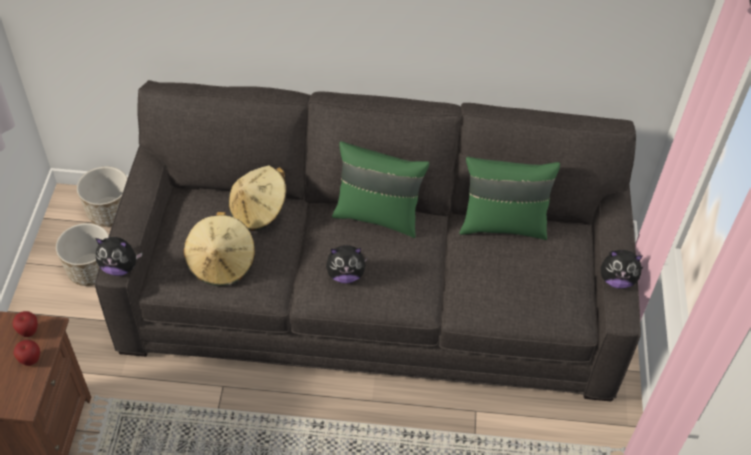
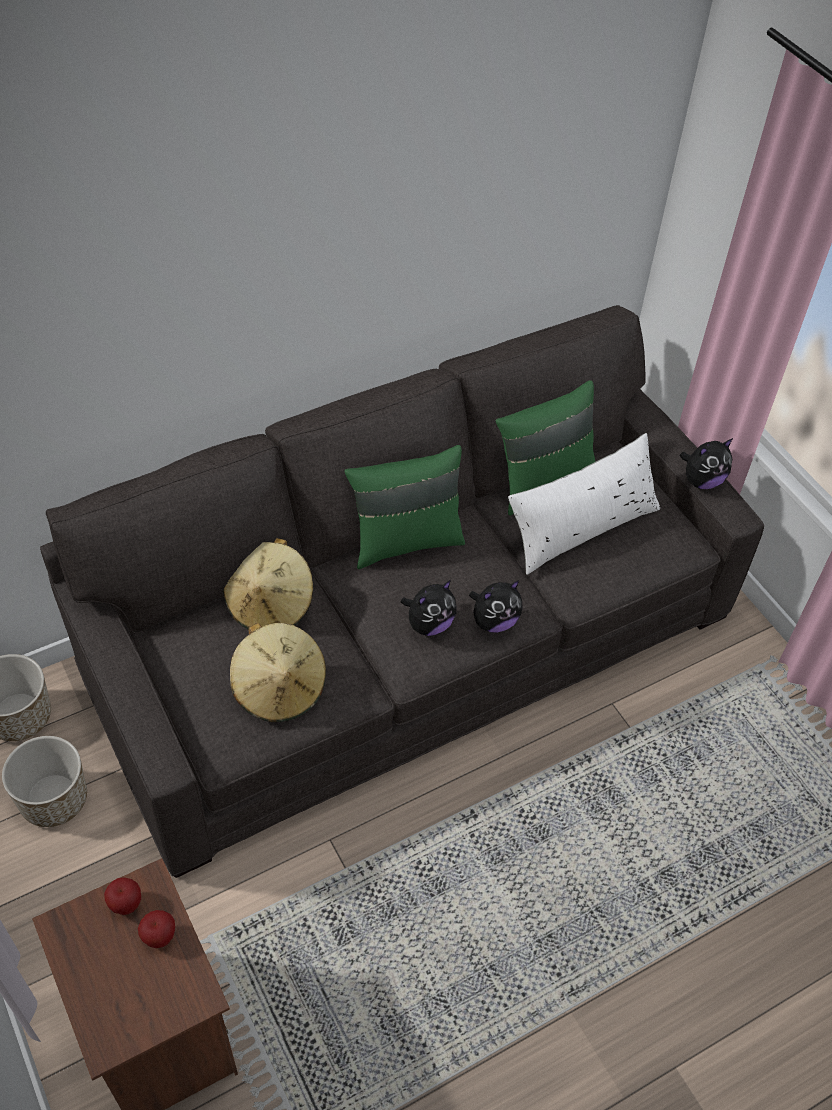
camera: 35 degrees left, 0 degrees up
plush toy [96,237,142,276] -> plush toy moved to [469,580,523,633]
none -> white pillow [508,433,660,575]

